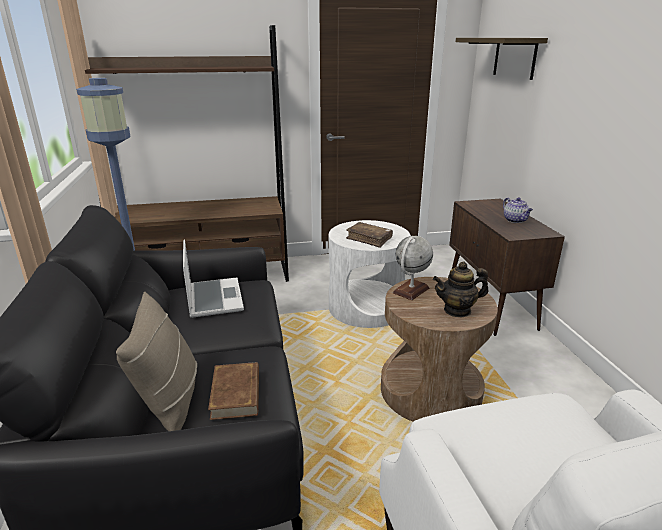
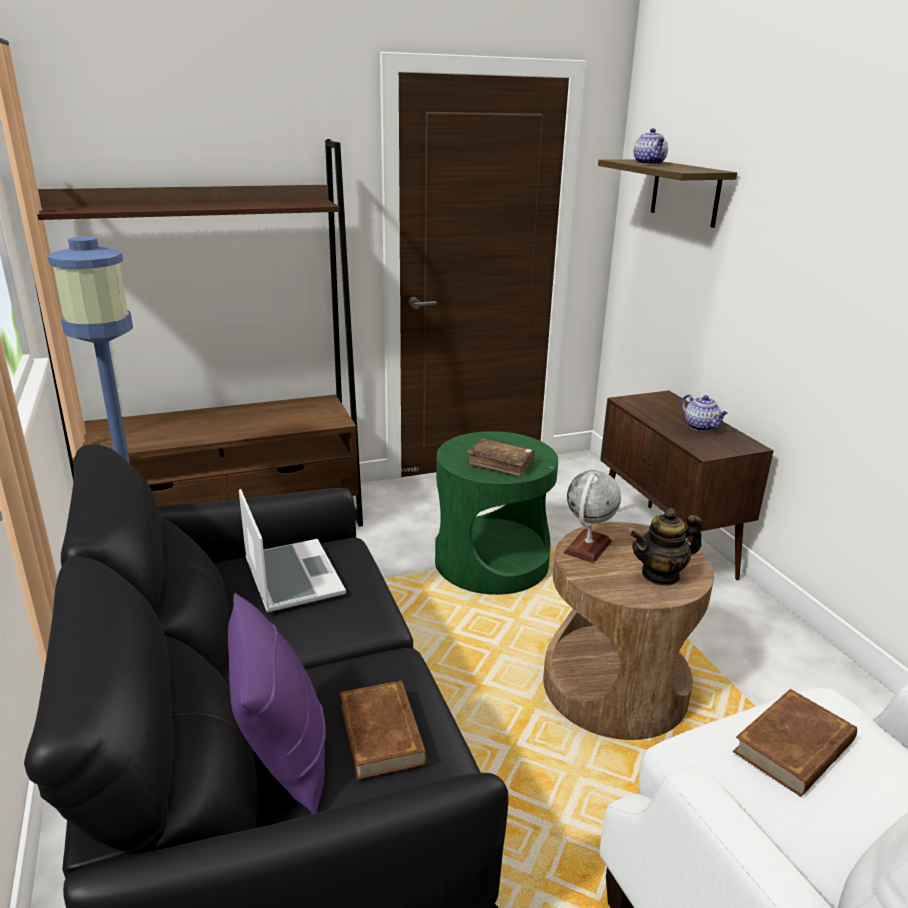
camera: 10 degrees left, 0 degrees up
beige pillow [116,292,197,431] -> purple pillow [228,593,326,814]
white side table [329,220,411,328] -> green side table [435,431,558,595]
none -> teapot [634,128,668,165]
none -> brown book [733,689,857,797]

